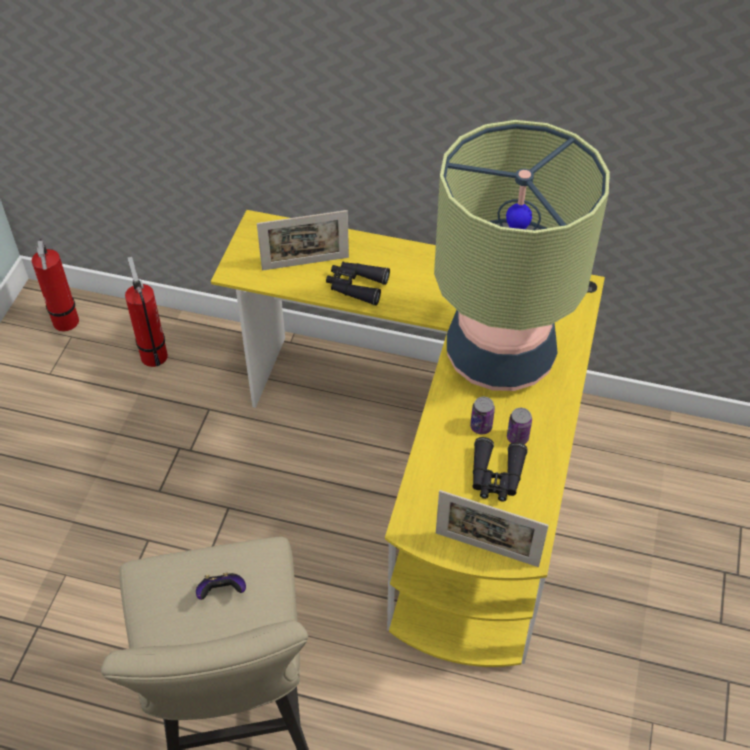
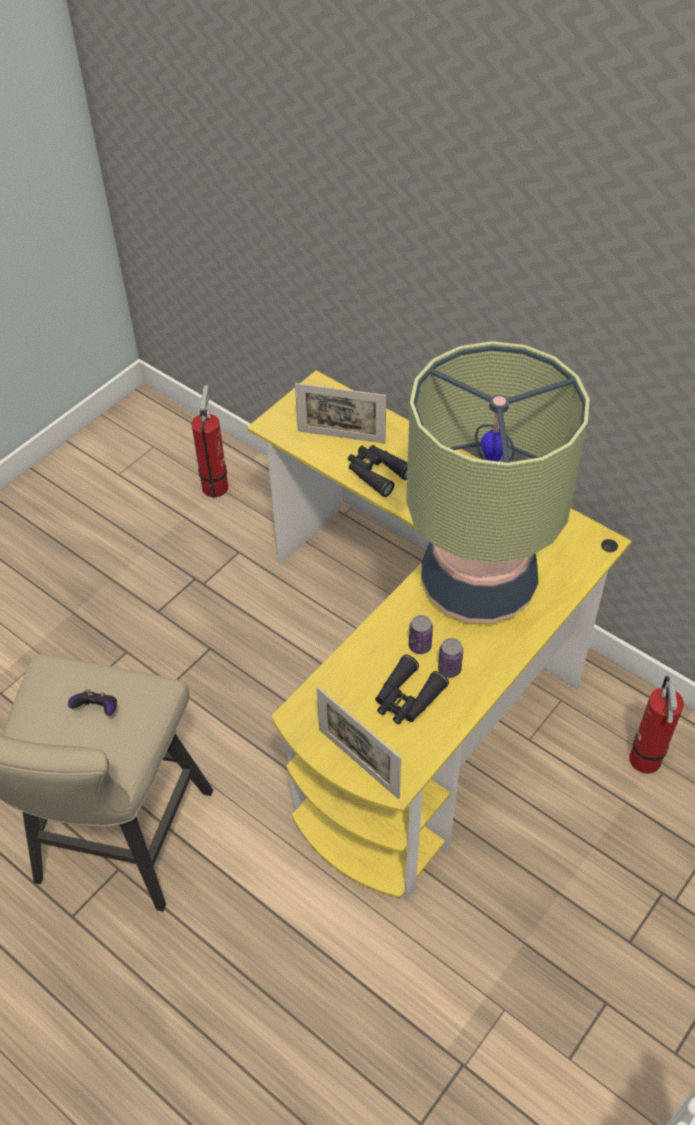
camera: 25 degrees right, 0 degrees up
fire extinguisher [32,239,79,331] -> fire extinguisher moved to [629,676,684,774]

